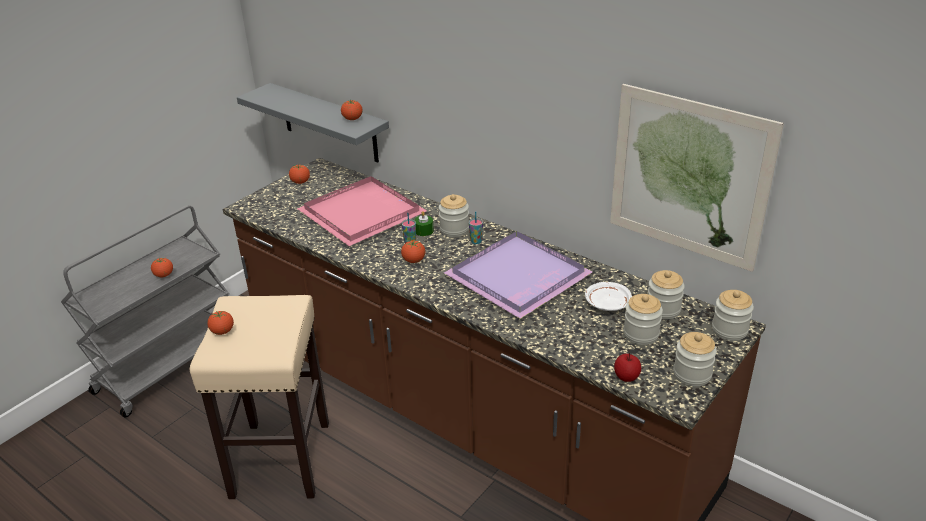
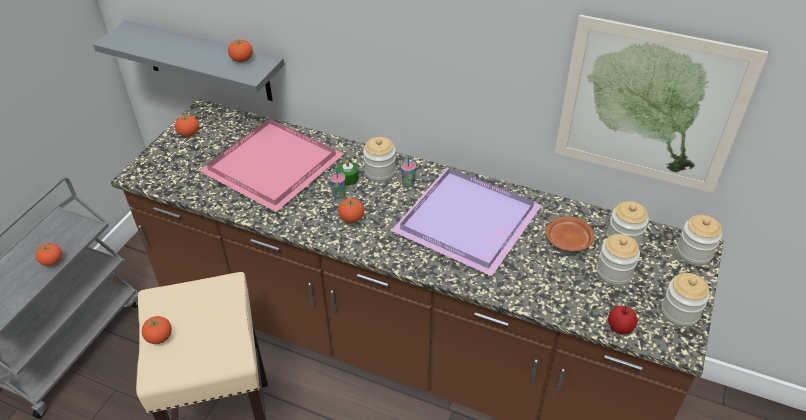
camera: 15 degrees left, 10 degrees up
white plate [585,282,632,311] -> brown plate [546,216,594,251]

